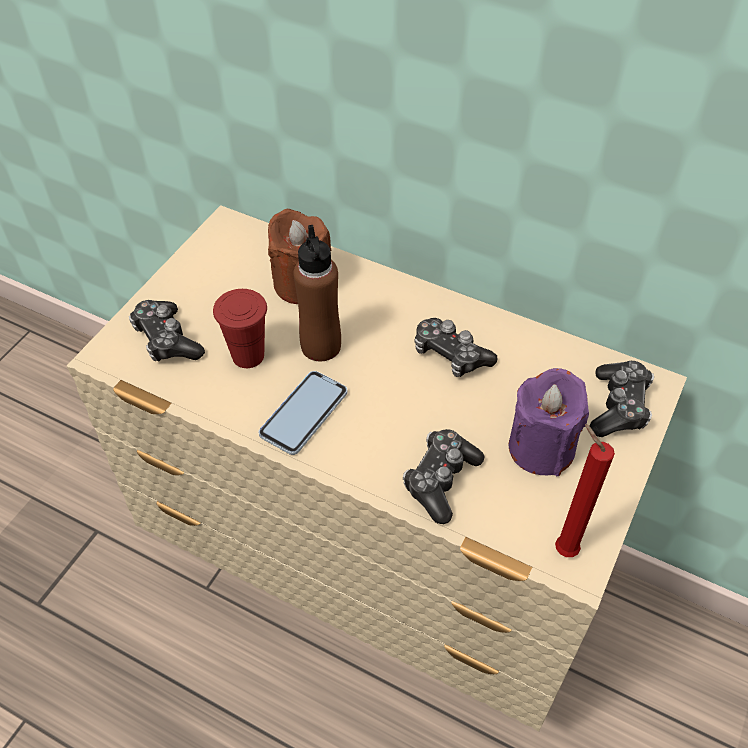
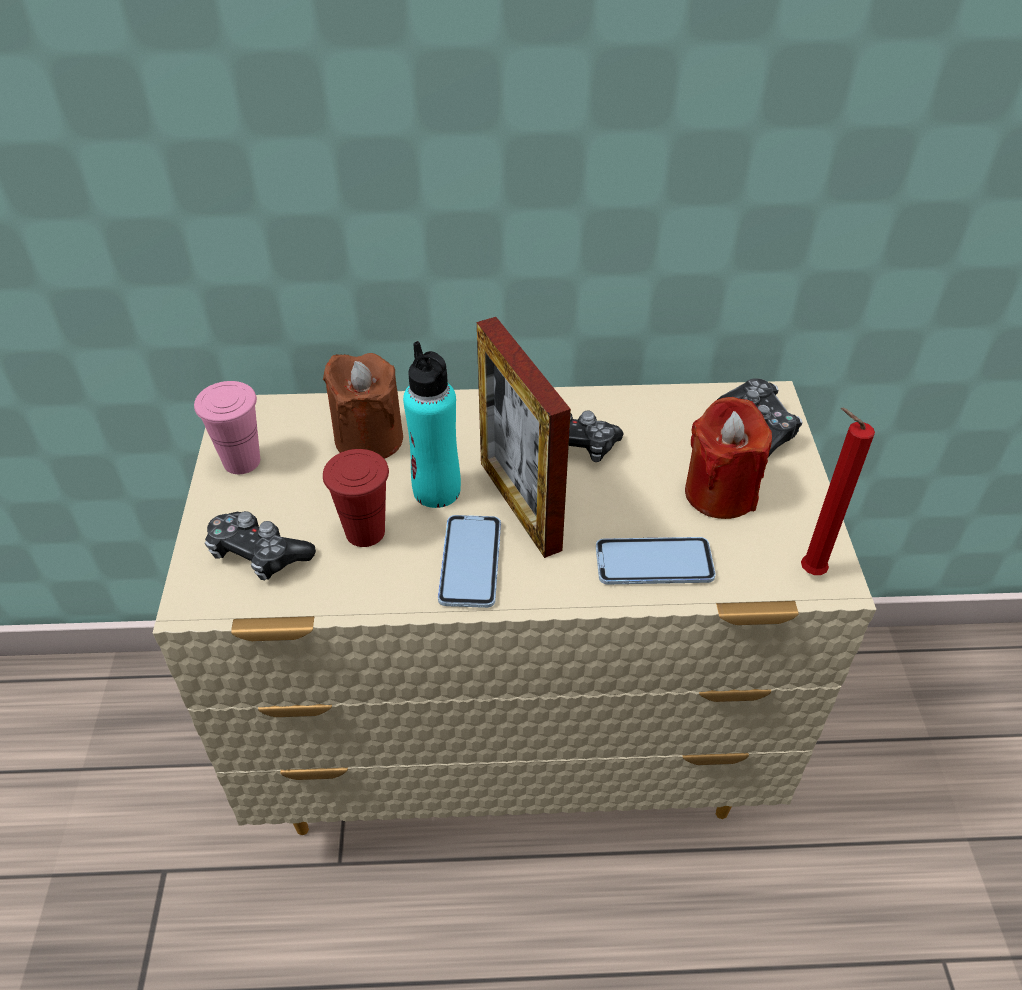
camera: 30 degrees left, 5 degrees down
brown bottle [294,225,341,361] -> turquoise bottle [403,341,461,508]
game controller [403,429,485,524] -> phone [596,537,716,584]
purple candle [509,368,589,476] -> red candle [685,397,772,519]
none -> pink cup [194,381,260,474]
none -> picture frame [477,317,571,558]

